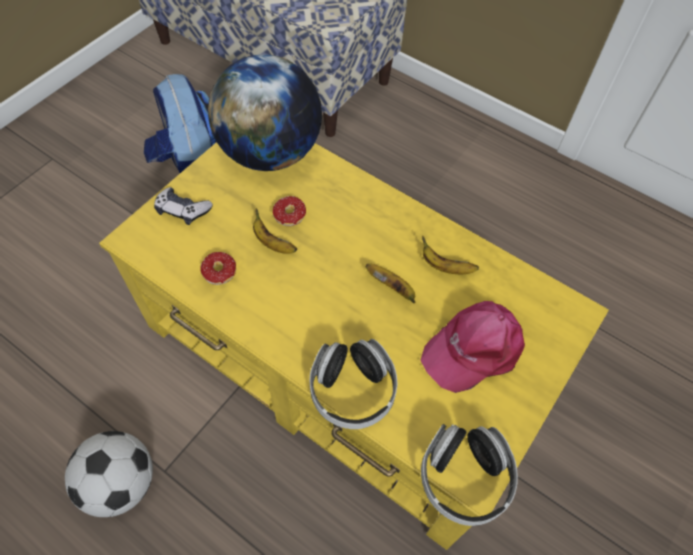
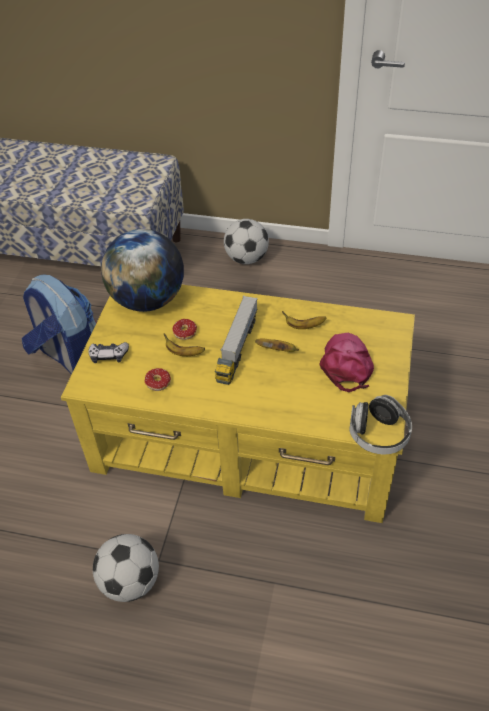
camera: 20 degrees left, 10 degrees down
headphones [310,339,397,429] -> none
pink cap [420,301,525,393] -> pink cap turned 150 degrees clockwise [319,333,374,392]
none -> toy truck [215,295,258,385]
none -> football [224,219,269,264]

